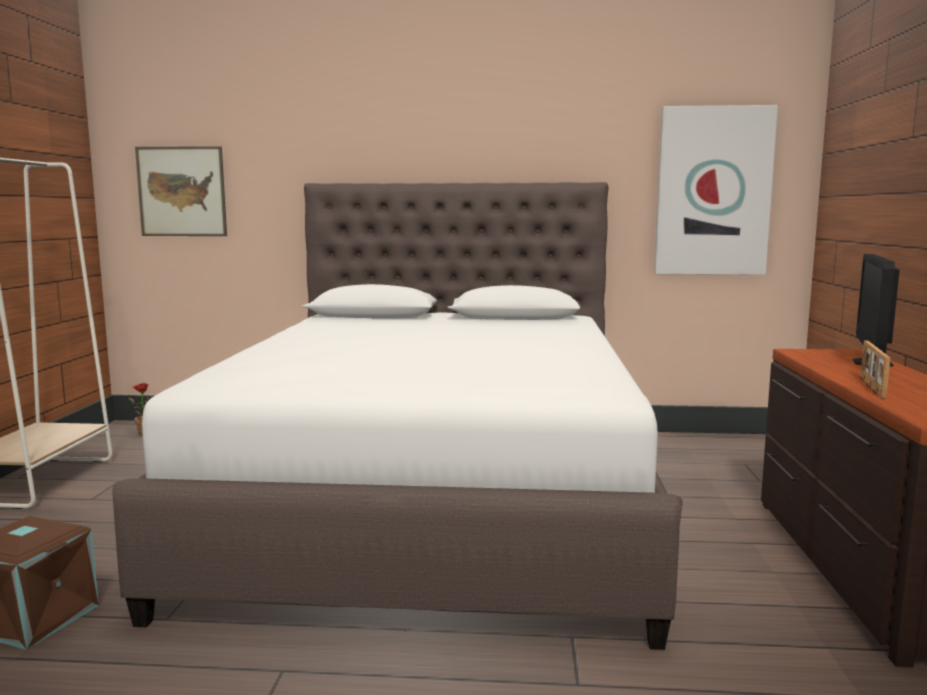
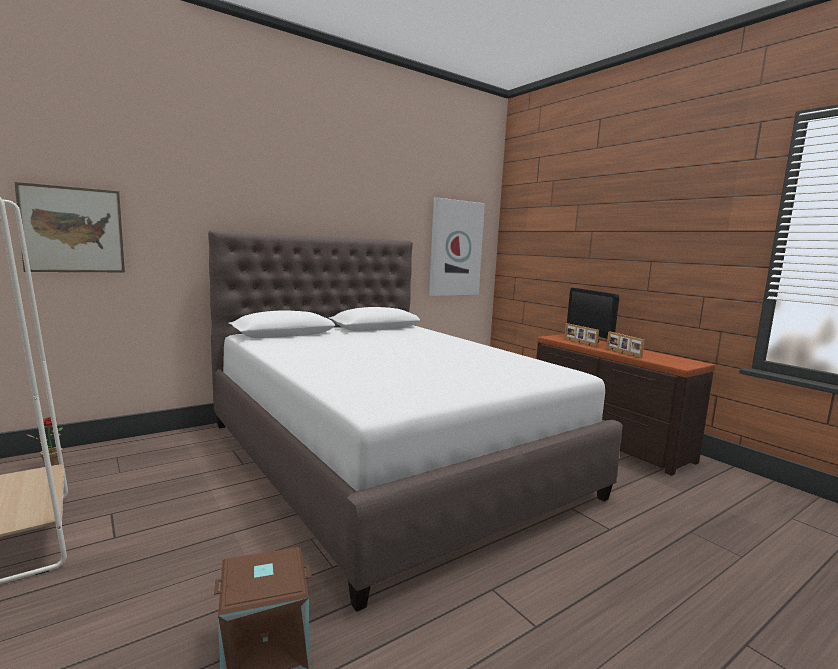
camera: 40 degrees left, 0 degrees up
none -> picture frame [564,323,599,347]

